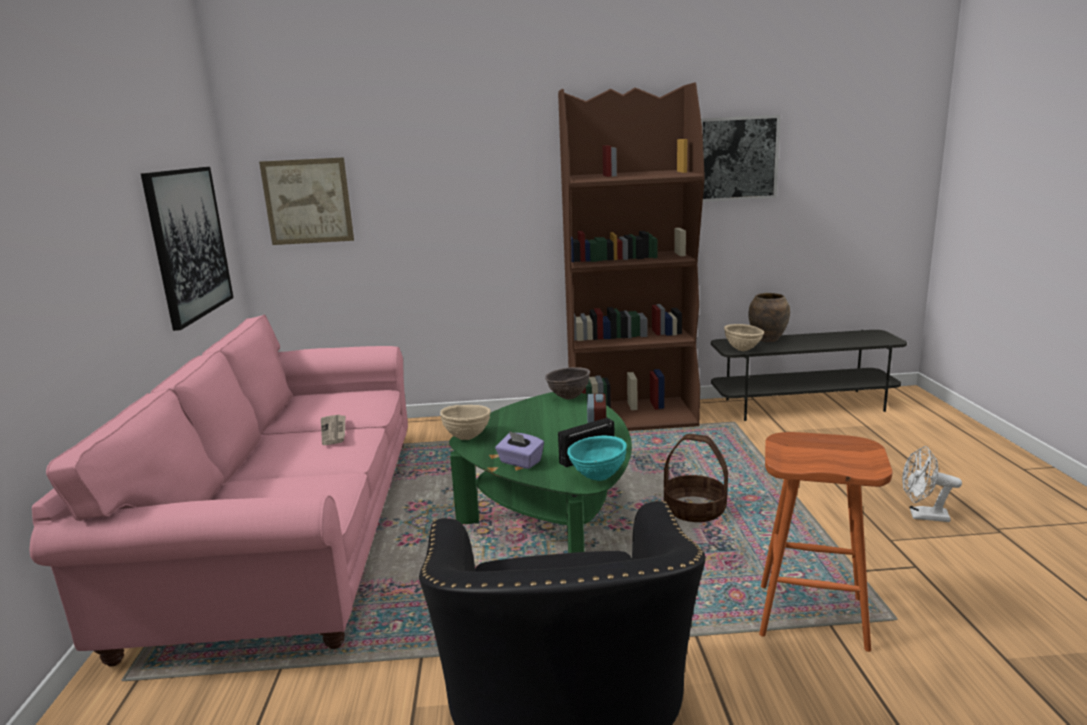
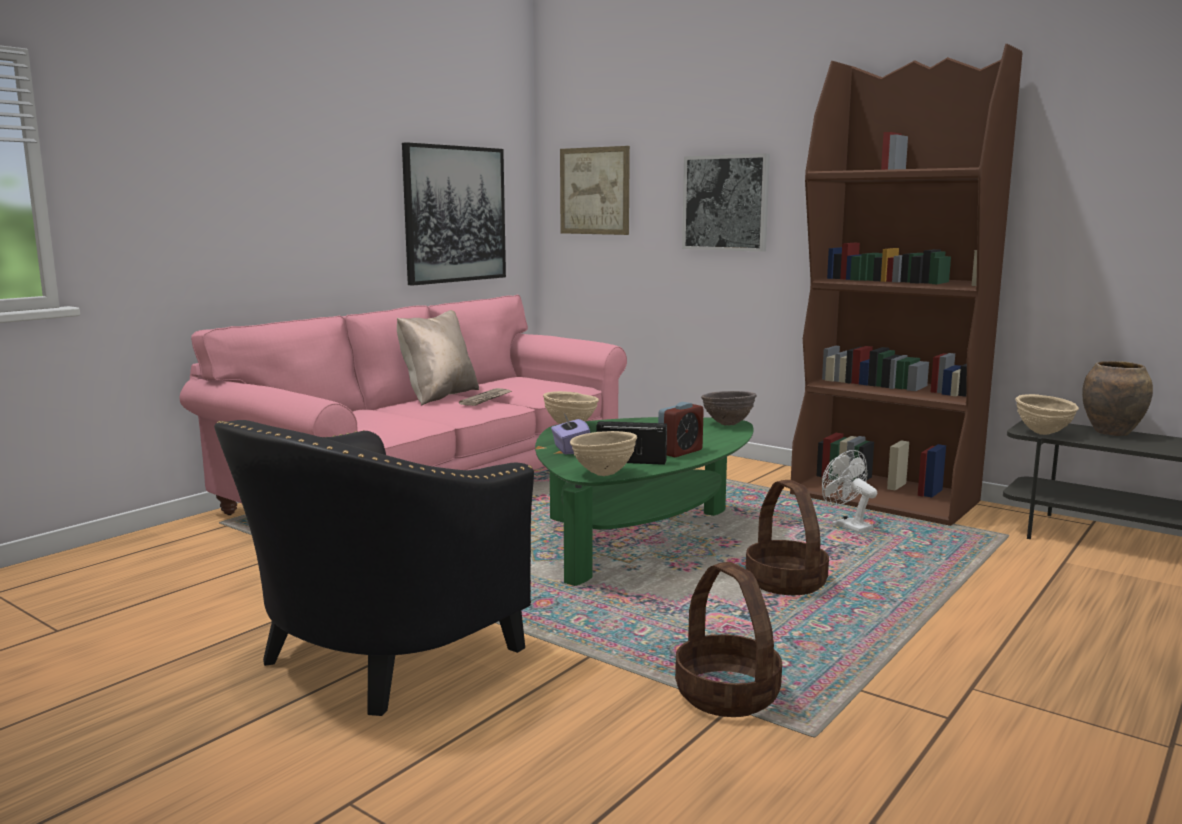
camera: 40 degrees right, 5 degrees down
turquoise bowl [567,435,627,481] -> beige bowl [570,431,637,476]
picture [701,115,781,202] -> picture moved to [682,153,770,252]
orange stool [759,432,892,652] -> basket [675,562,782,717]
white fan [902,446,962,522] -> white fan moved to [822,450,877,533]
none -> beige pillow [397,310,479,406]

